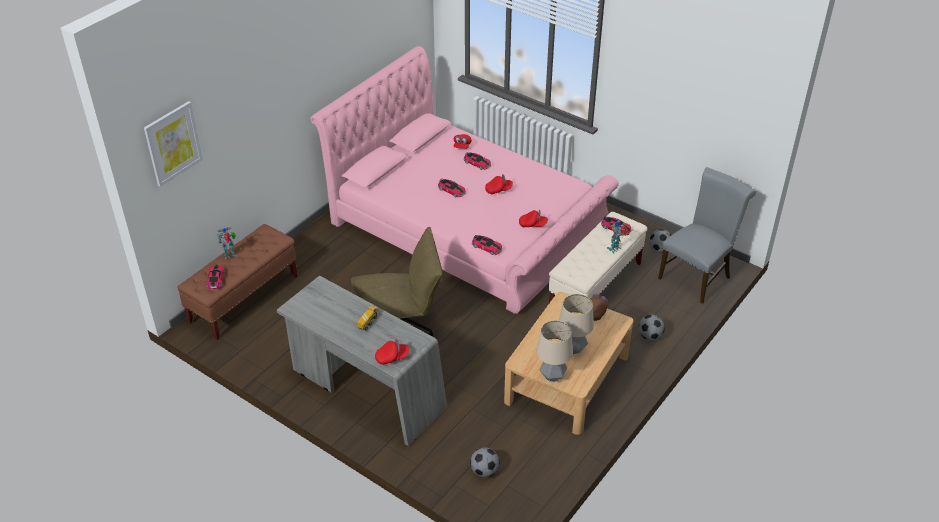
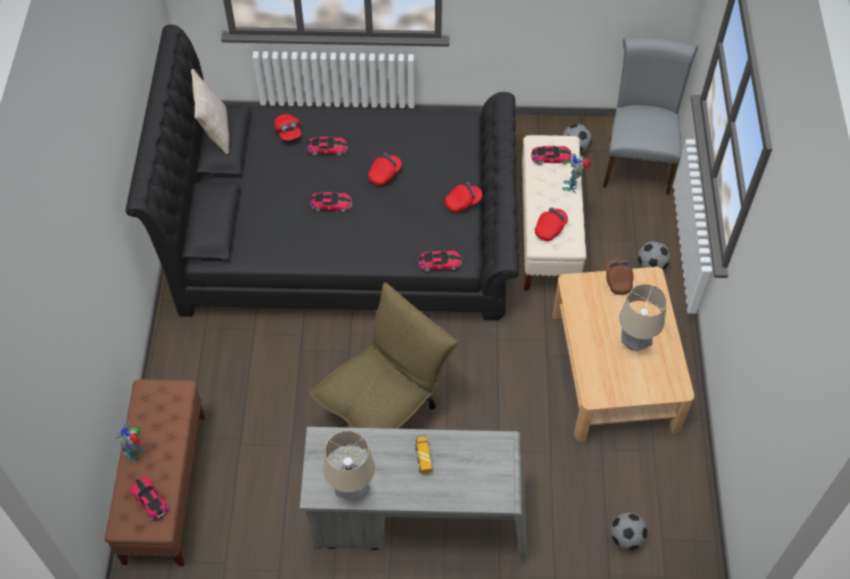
camera: 35 degrees left, 15 degrees up
picture [144,101,203,187] -> none
pink bed [310,46,619,314] -> black bed [126,25,519,320]
red cap [375,339,409,365] -> red cap moved to [535,207,568,241]
table lamp [536,320,573,382] -> table lamp moved to [323,431,375,502]
none -> beige pillow [191,69,229,154]

